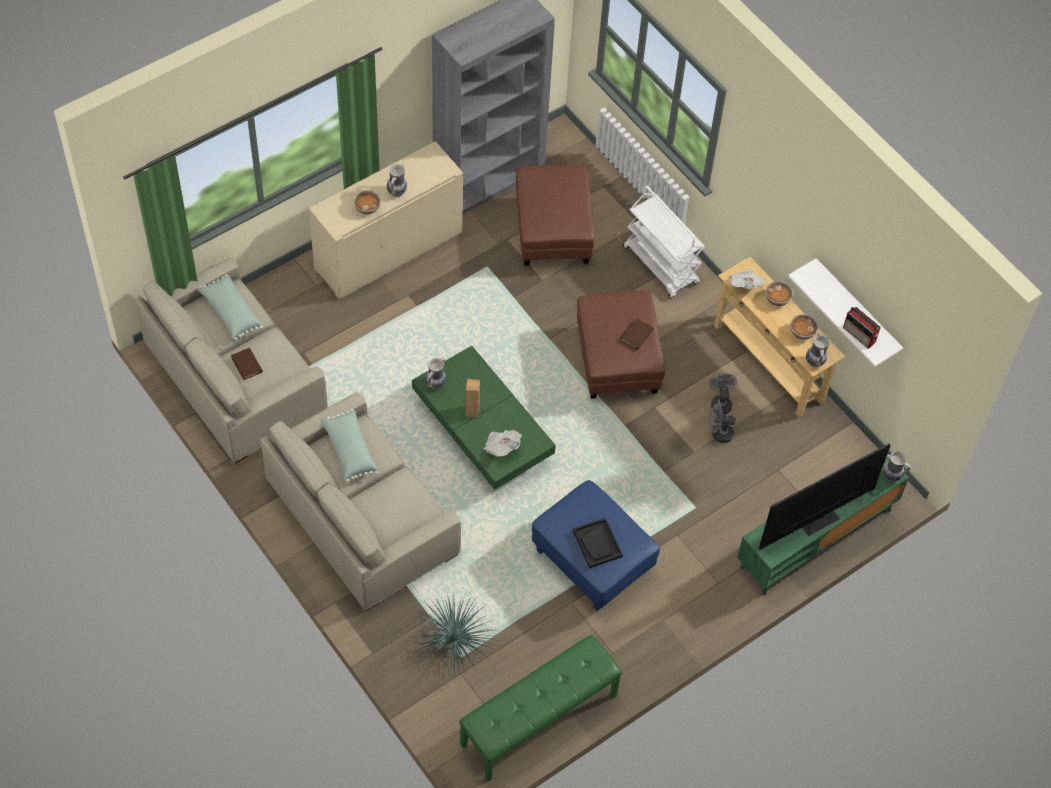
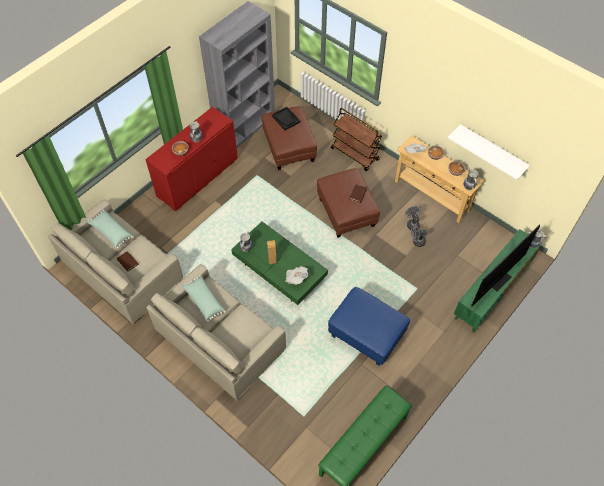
camera: 10 degrees left, 0 degrees up
beige cabinet [309,141,463,299] -> red cabinet [145,107,238,211]
potted plant [409,594,503,679] -> none
black tray [573,518,623,568] -> black tray moved to [272,107,300,130]
white cart [623,186,705,299] -> brown cart [331,108,382,171]
radio [843,307,881,349] -> none

